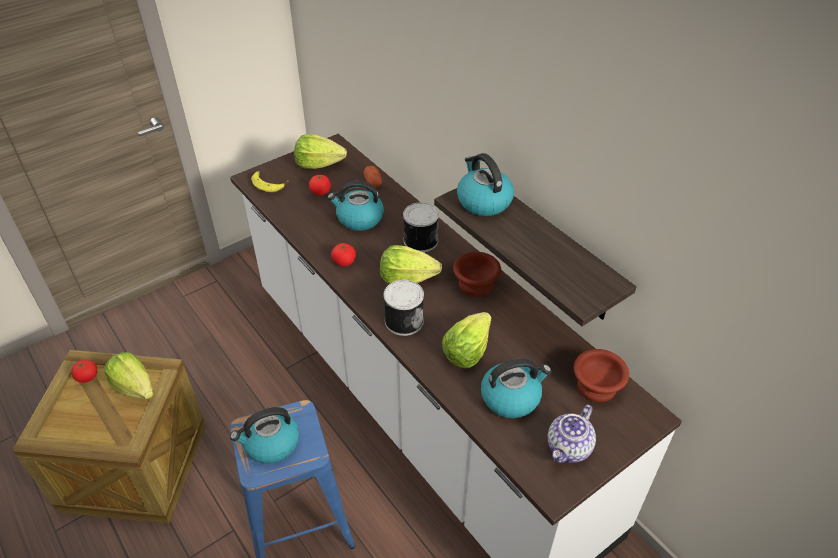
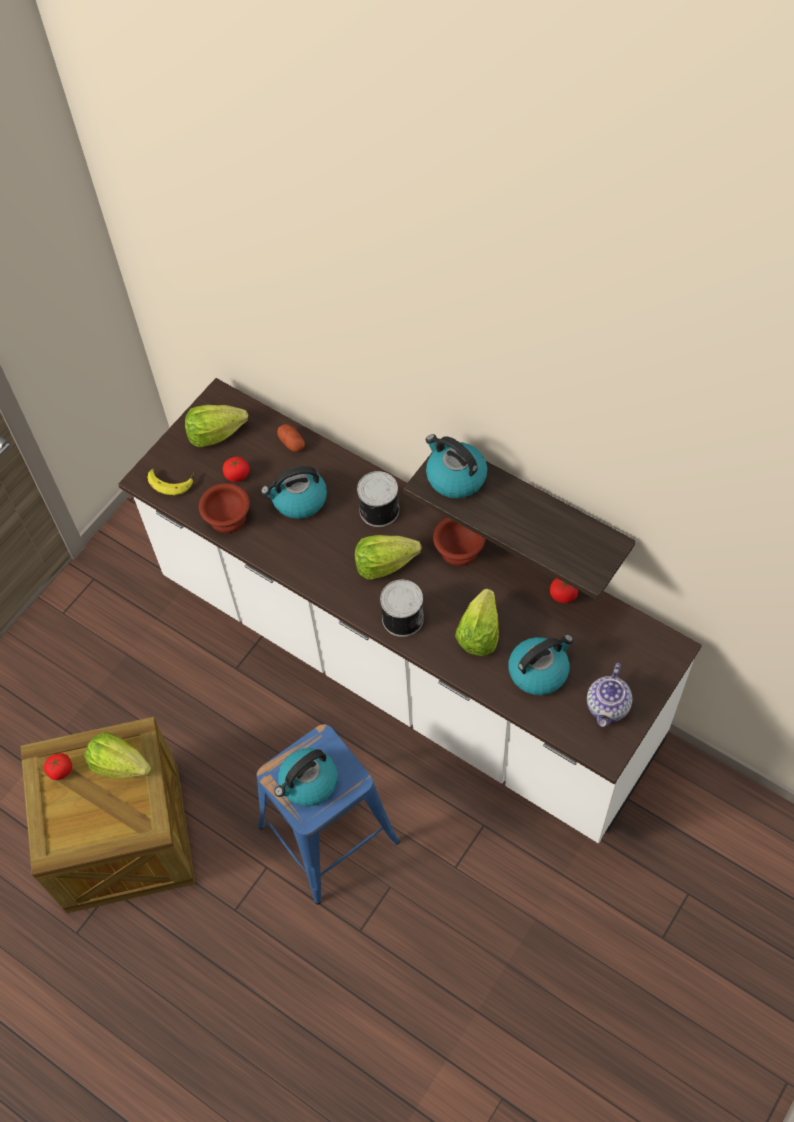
camera: 15 degrees left, 15 degrees up
tomato [331,243,356,266] -> tomato moved to [550,578,578,603]
brown bowl [574,349,629,402] -> brown bowl moved to [199,483,250,533]

